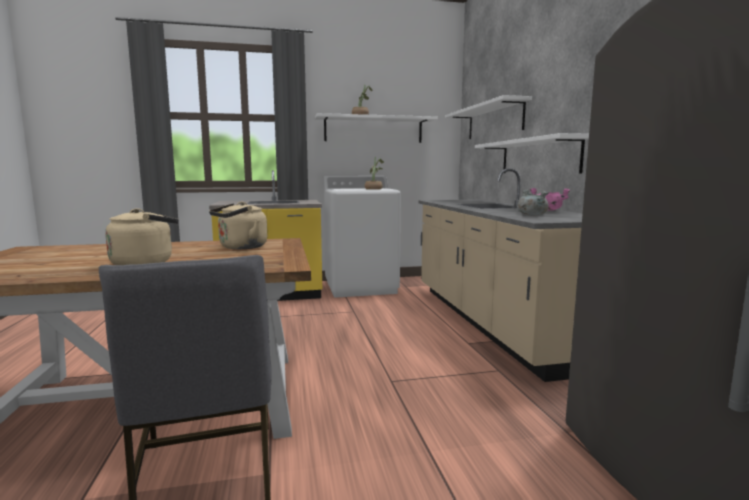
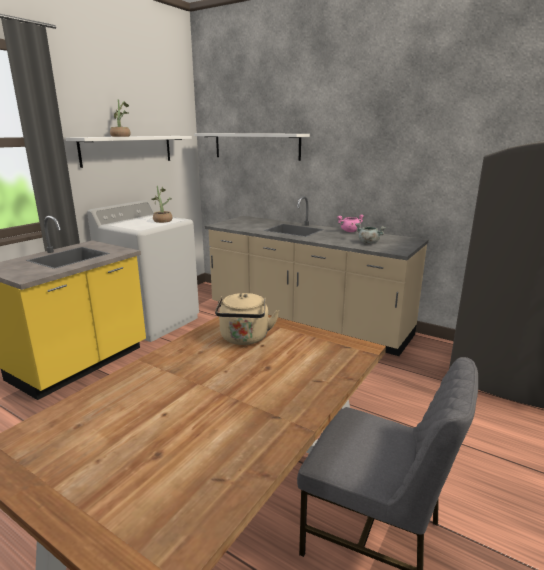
camera: 45 degrees left, 10 degrees up
beige kettle [105,208,179,265] -> none
white shelf [475,133,589,174] -> none

